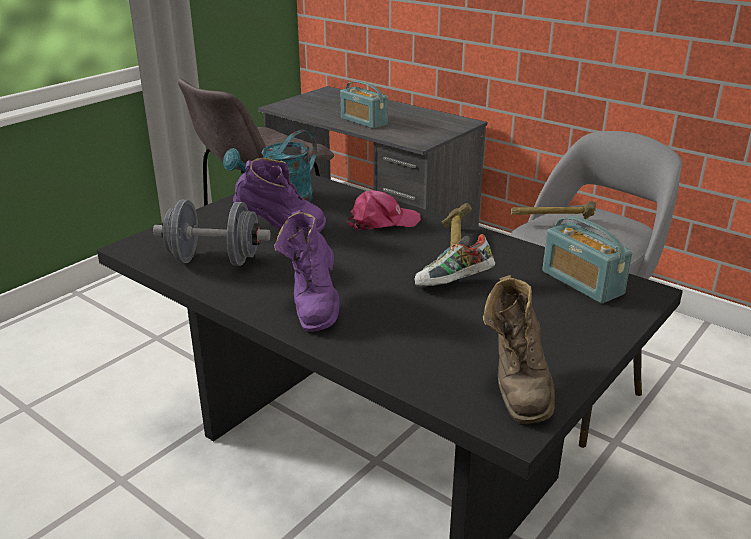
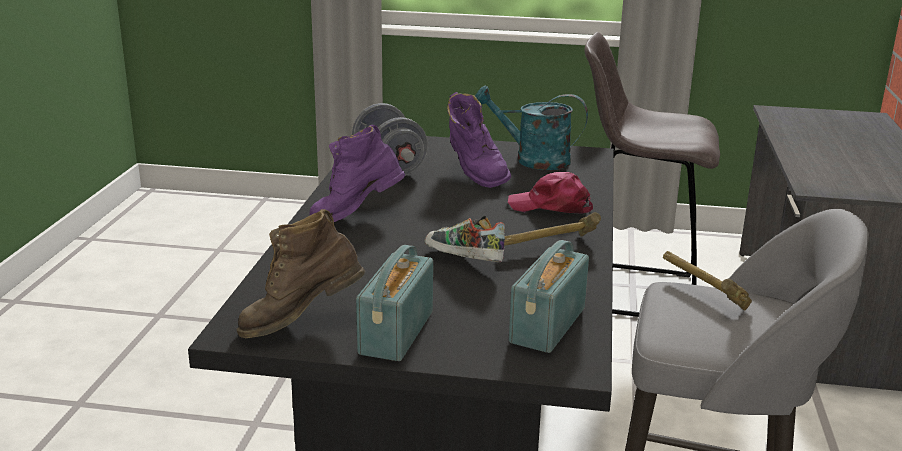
camera: 60 degrees right, 5 degrees down
radio [340,81,388,129] -> radio moved to [356,245,433,361]
pink cap [347,191,421,232] -> pink cap turned 150 degrees clockwise [508,172,593,214]

